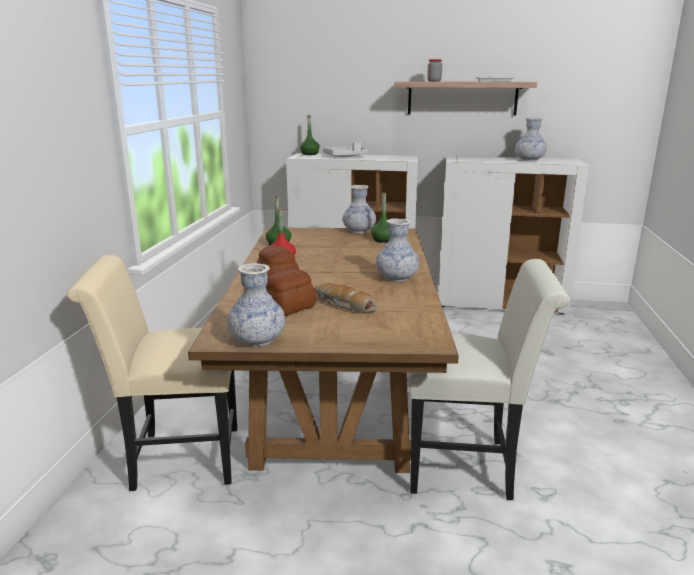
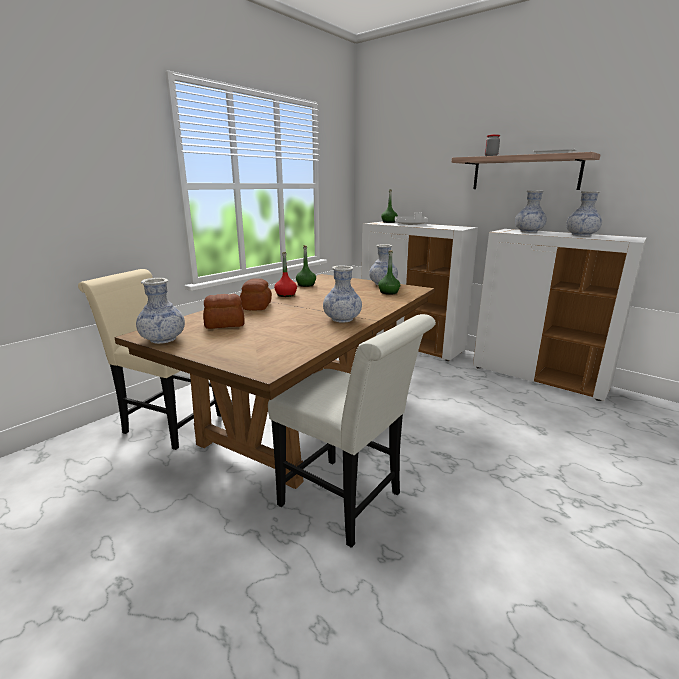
camera: 30 degrees right, 0 degrees up
bread [315,283,377,313] -> none
none -> vase [515,191,547,233]

